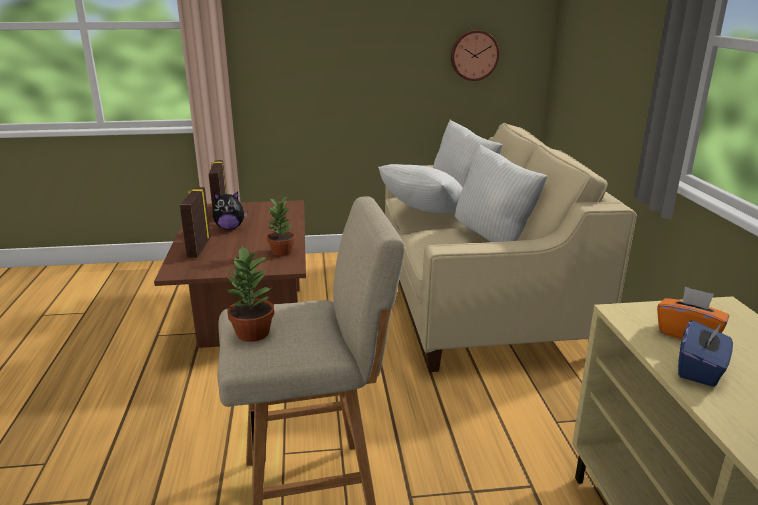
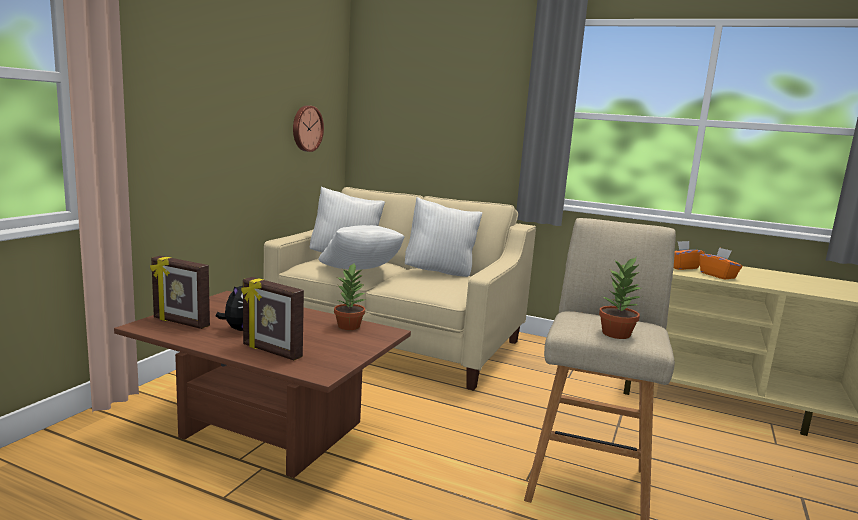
camera: 60 degrees left, 10 degrees down
blue tissue box [678,320,733,387] -> orange tissue box [699,247,743,279]

